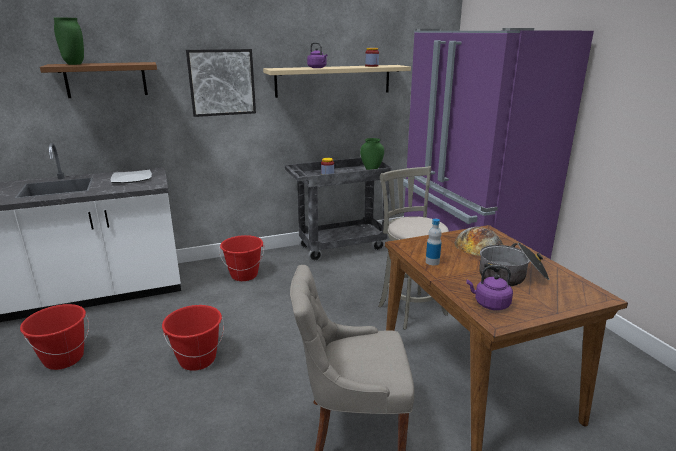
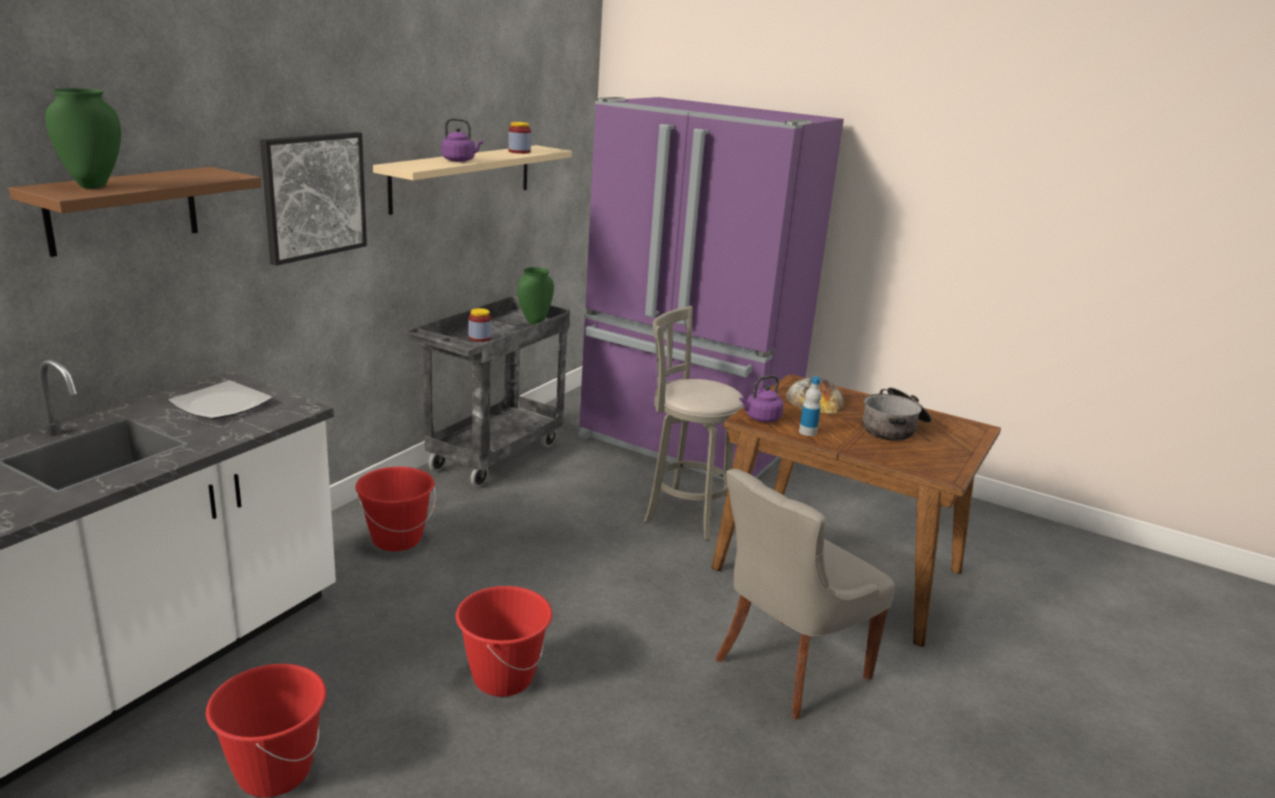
camera: 40 degrees left, 0 degrees up
purple kettle [466,265,513,310] -> purple kettle moved to [739,375,784,423]

